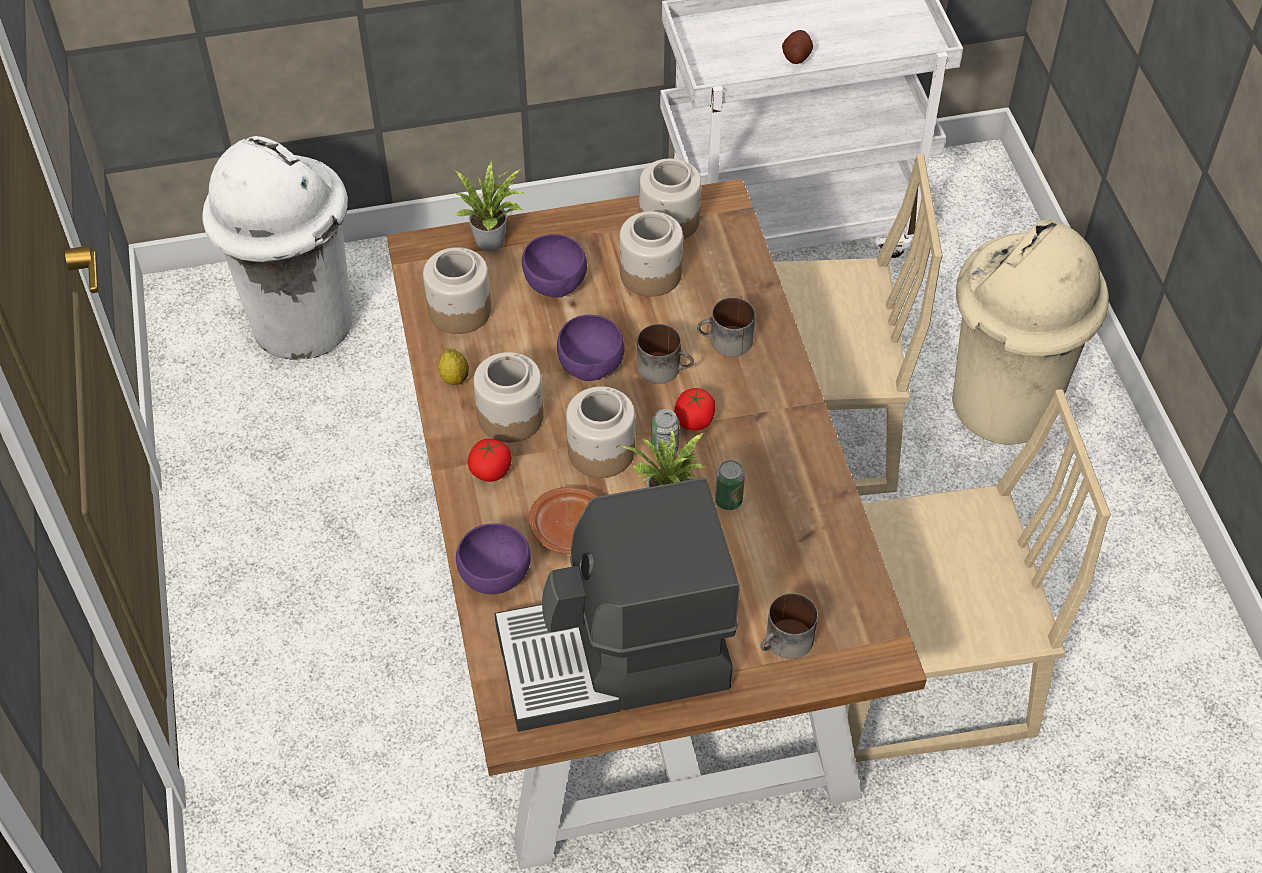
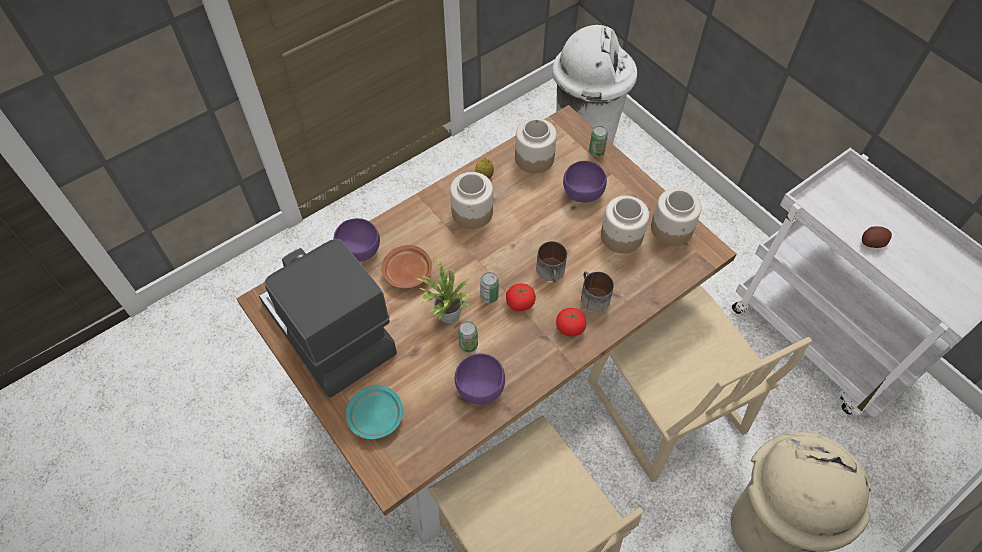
camera: 65 degrees right, 5 degrees up
potted plant [454,162,526,251] -> can [589,126,608,157]
tomato [468,439,512,482] -> tomato moved to [556,308,586,337]
purple bowl [557,315,624,381] -> purple bowl moved to [455,354,505,404]
jar [566,386,635,478] -> none
mug [760,593,818,659] -> turquoise plate [346,385,403,439]

